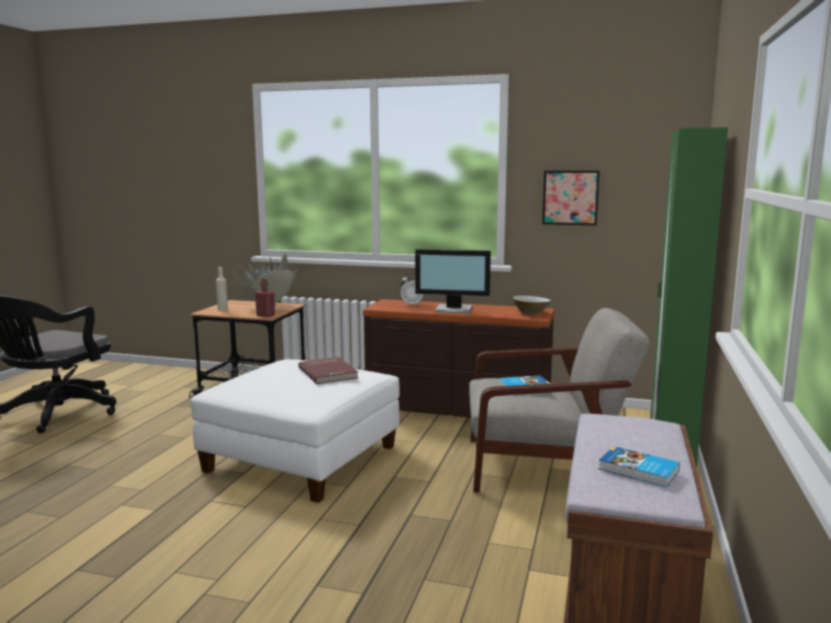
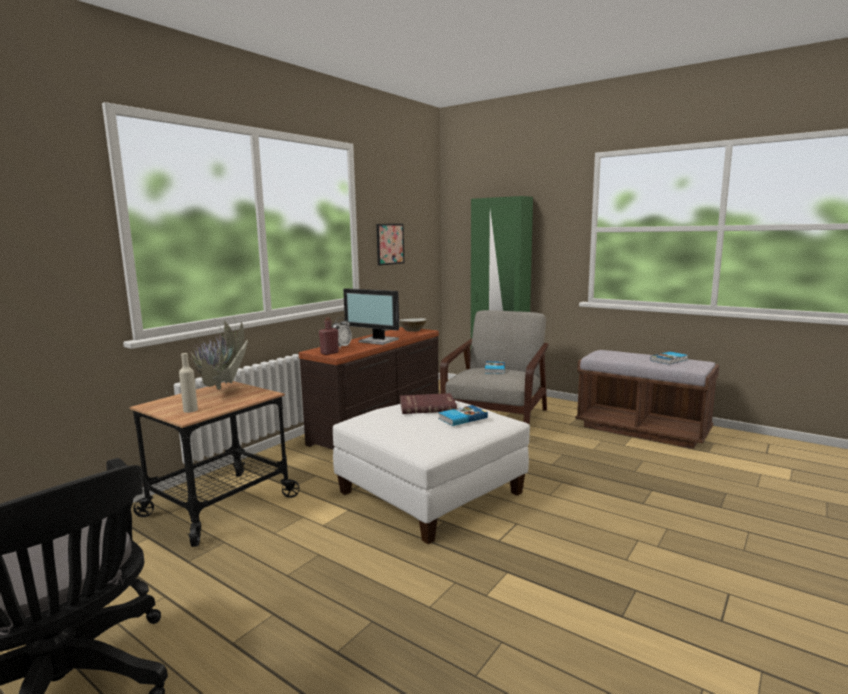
camera: 70 degrees left, 0 degrees up
red bottle [255,278,275,317] -> red bottle moved to [319,317,339,355]
monitor [415,249,491,314] -> monitor turned 90 degrees clockwise [343,288,399,345]
none -> book [438,405,488,426]

